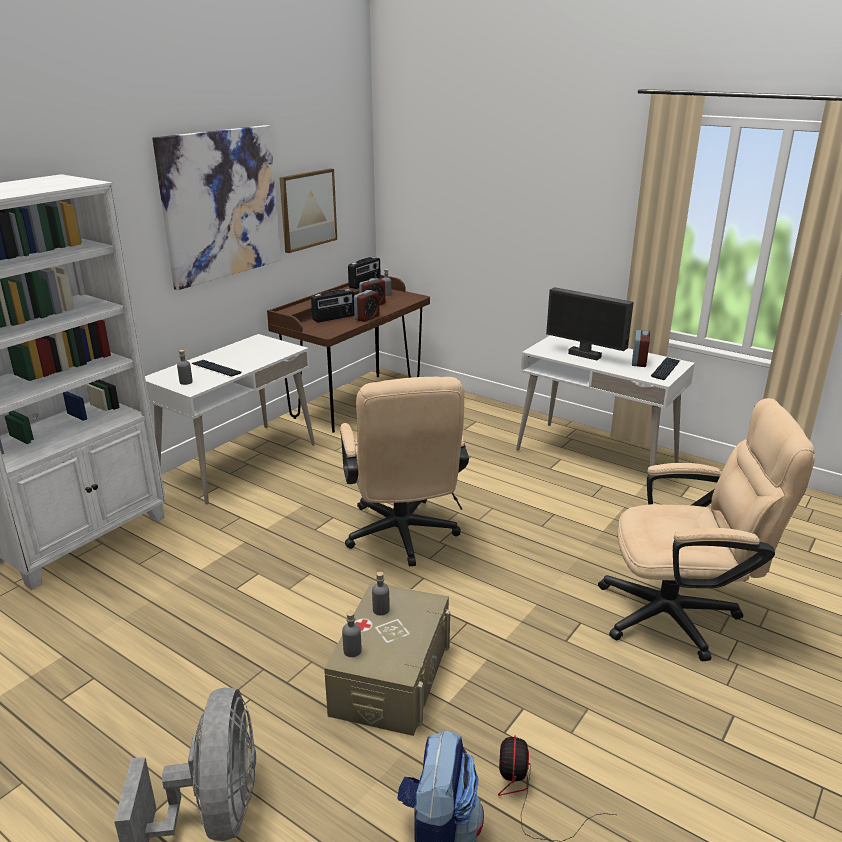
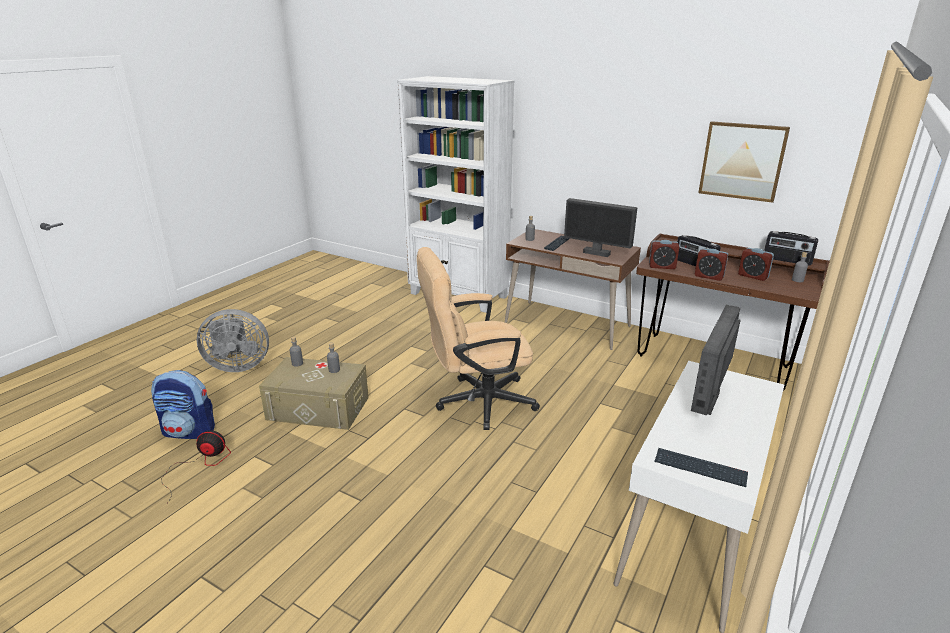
camera: 85 degrees right, 0 degrees up
white desk [145,334,315,505] -> brown desk [505,229,641,350]
picture [152,125,281,290] -> none
beige office chair [598,398,815,661] -> none
alarm clock [632,330,650,367] -> alarm clock moved to [649,240,679,269]
none -> monitor [564,198,638,257]

